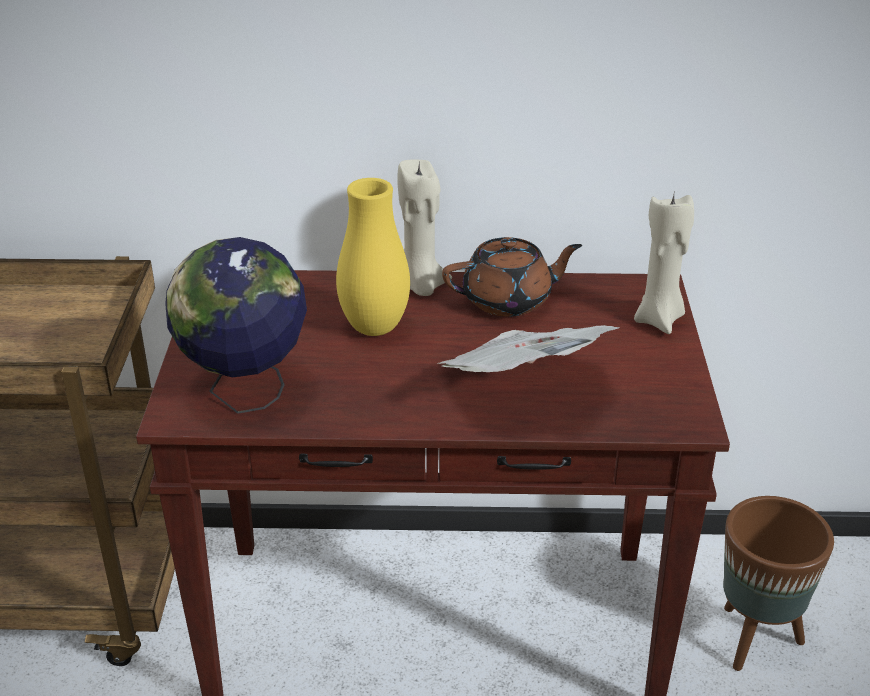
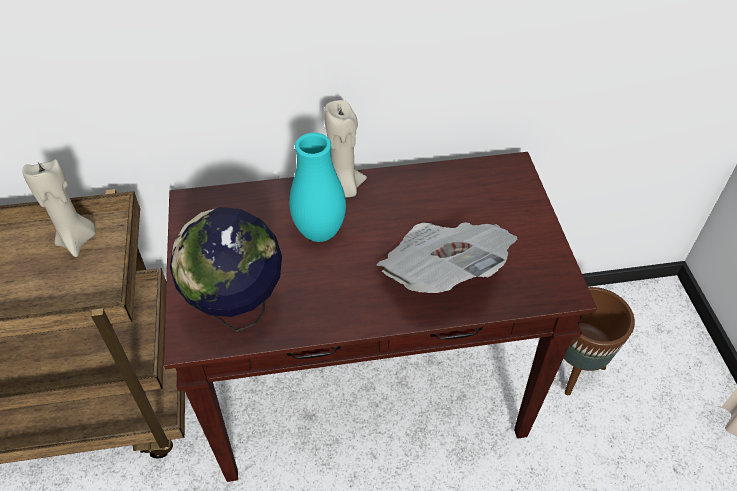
camera: 10 degrees left, 15 degrees up
yellow vase [336,178,410,336] -> turquoise vase [289,133,346,242]
brown teapot [442,237,582,317] -> none
beige candle [634,195,694,334] -> beige candle moved to [22,159,96,257]

